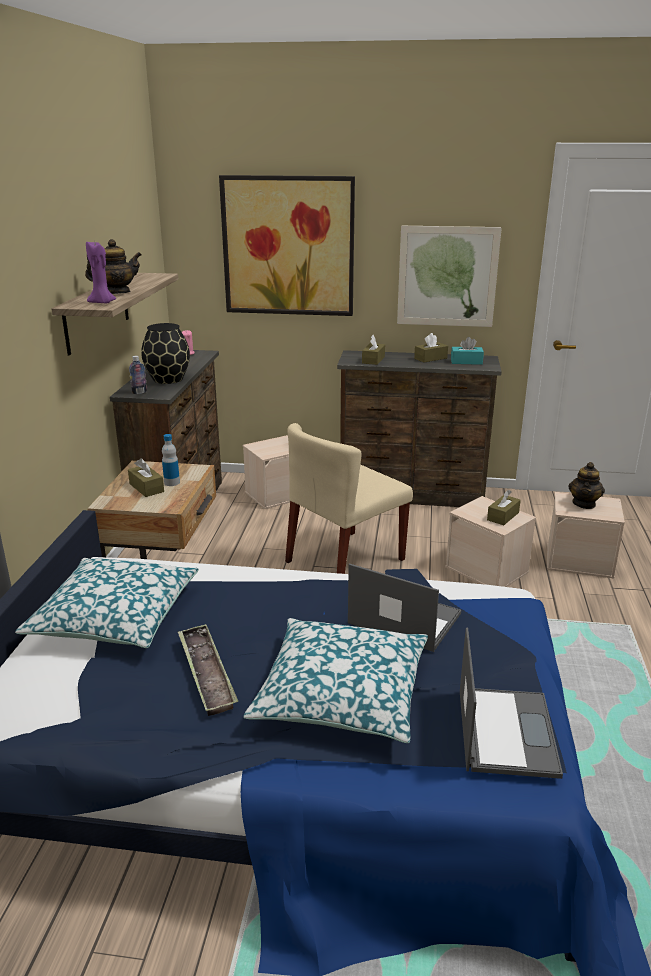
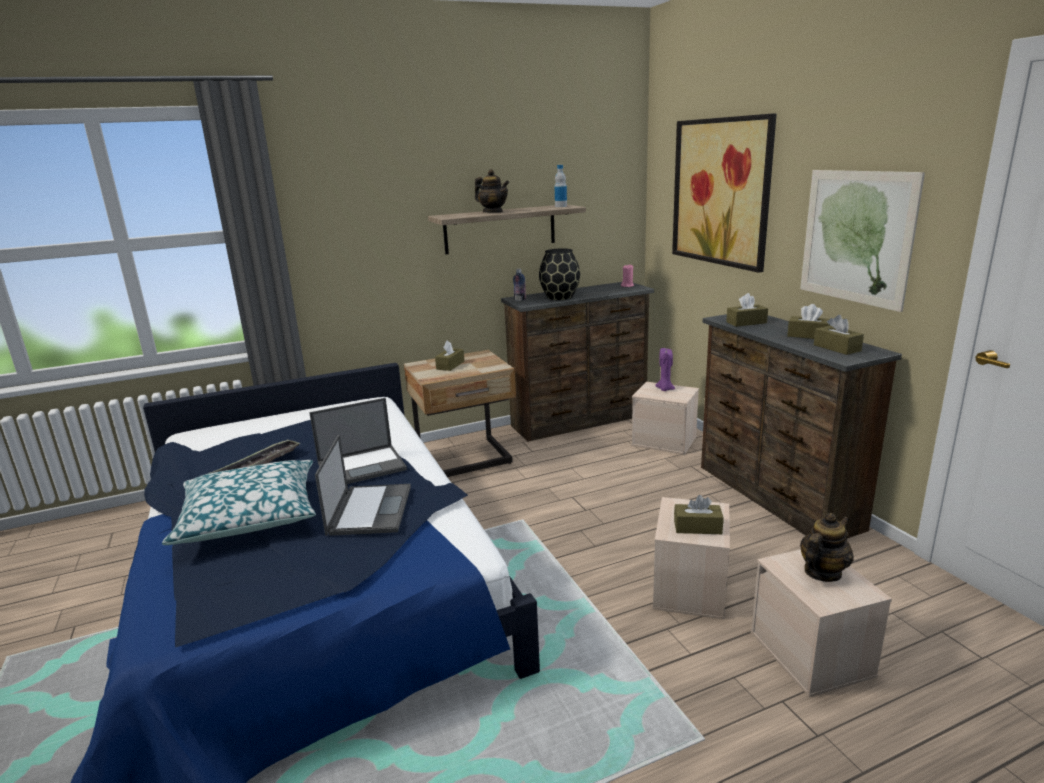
camera: 60 degrees right, 5 degrees down
pillow [15,558,199,648] -> none
purple candle [86,242,116,303] -> purple candle moved to [655,348,675,391]
bottle [162,434,180,486] -> bottle moved to [555,165,567,207]
beige chair [285,423,413,574] -> none
turquoise tissue box [451,337,484,365] -> brown tissue box [814,315,864,355]
laptop [460,627,563,779] -> laptop moved to [309,398,407,484]
teapot [569,462,605,509] -> teapot turned 150 degrees clockwise [800,513,854,582]

